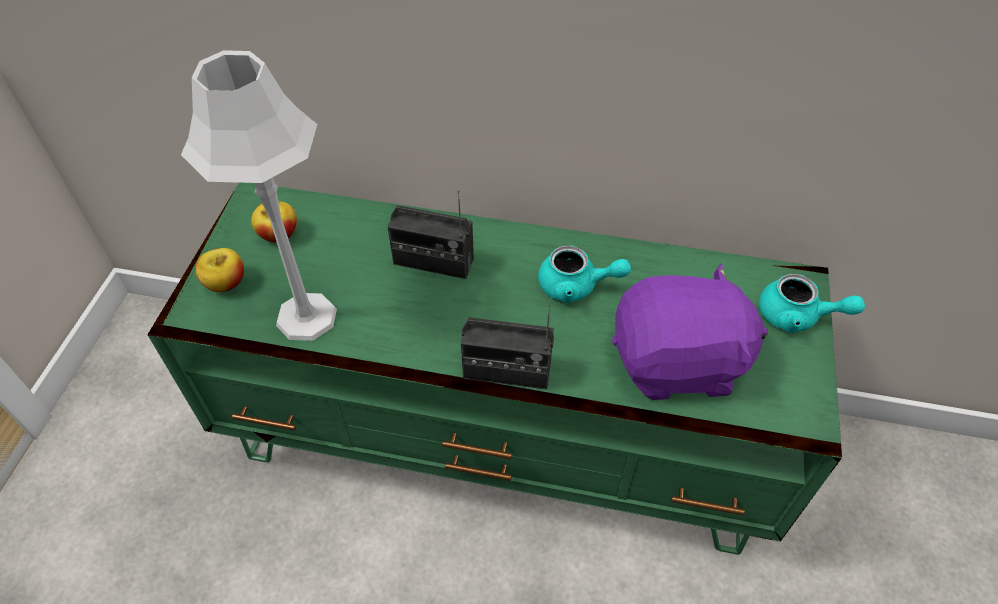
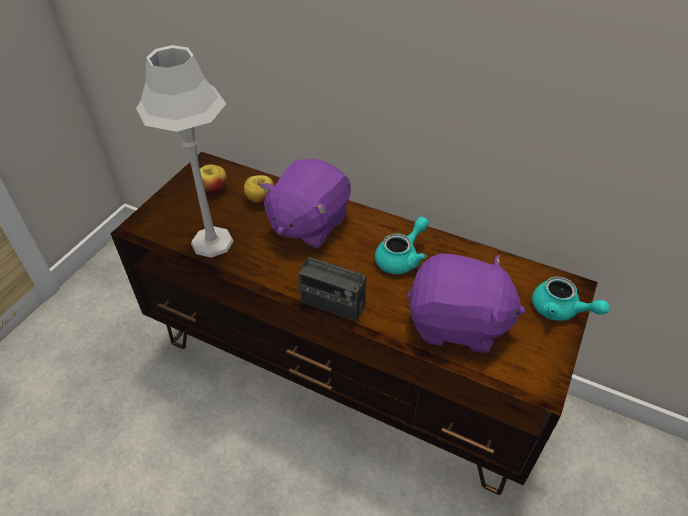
camera: 15 degrees right, 5 degrees down
green tv stand [148,183,842,555] -> brown tv stand [111,152,598,495]
apple [195,248,244,292] -> apple moved to [244,175,274,204]
radio [388,190,474,279] -> purple plush toy [260,159,351,248]
turquoise teapot [538,245,631,303] -> turquoise teapot turned 75 degrees counterclockwise [375,217,429,274]

